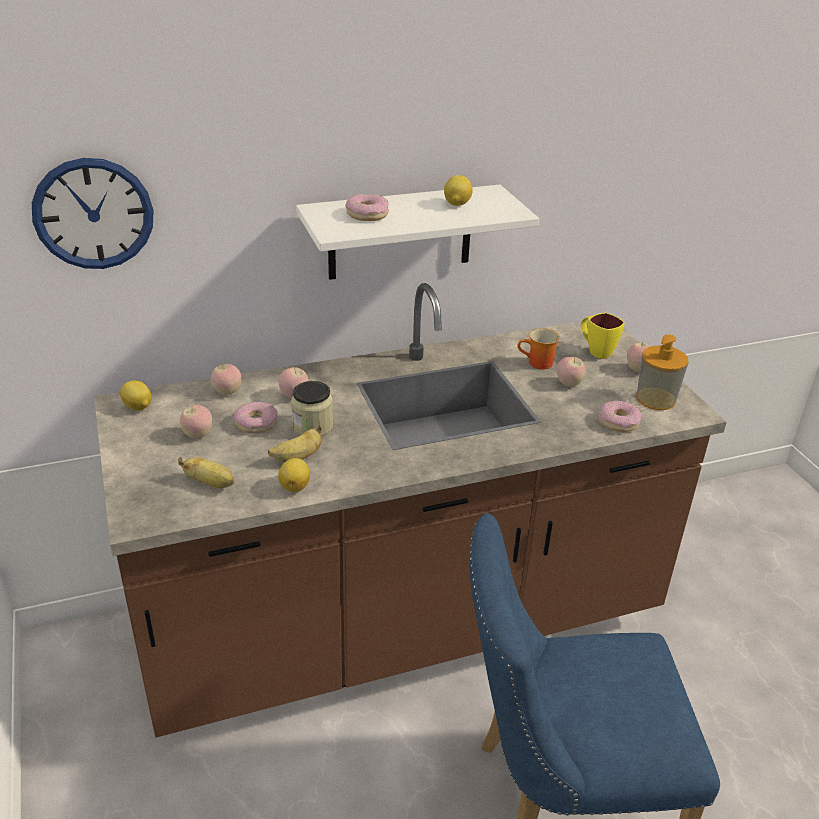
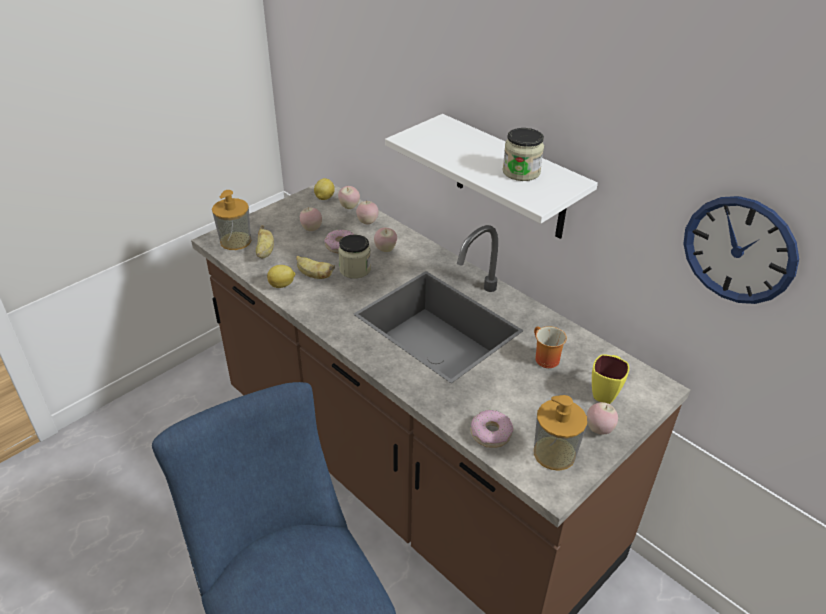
camera: 65 degrees right, 5 degrees up
wall clock [32,158,154,269] -> wall clock moved to [683,196,799,304]
donut [345,194,389,221] -> none
lemon [444,175,473,206] -> jar [502,128,544,181]
apple [557,356,586,386] -> apple moved to [338,186,360,209]
none -> soap dispenser [212,190,251,250]

